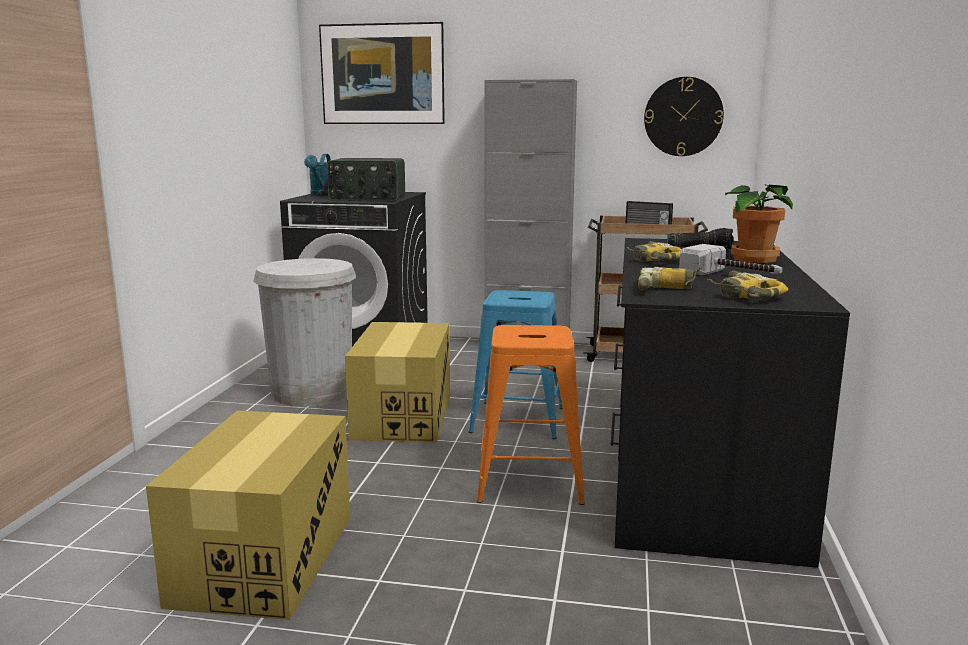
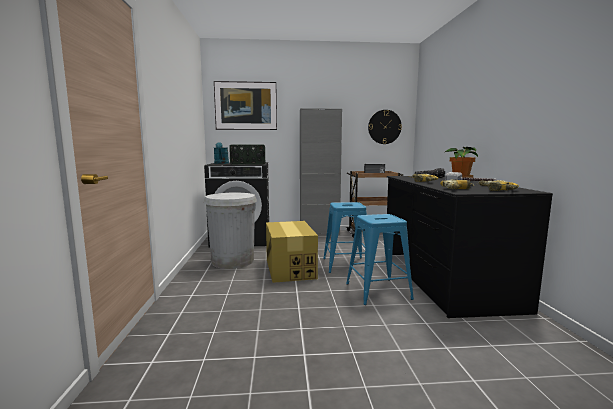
camera: 15 degrees left, 5 degrees down
cardboard box [146,411,350,620] -> none
orange stool [477,325,585,505] -> blue stool [346,214,414,305]

